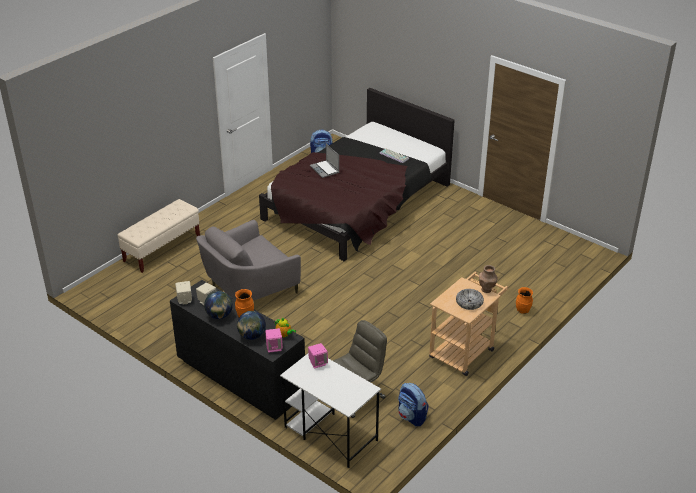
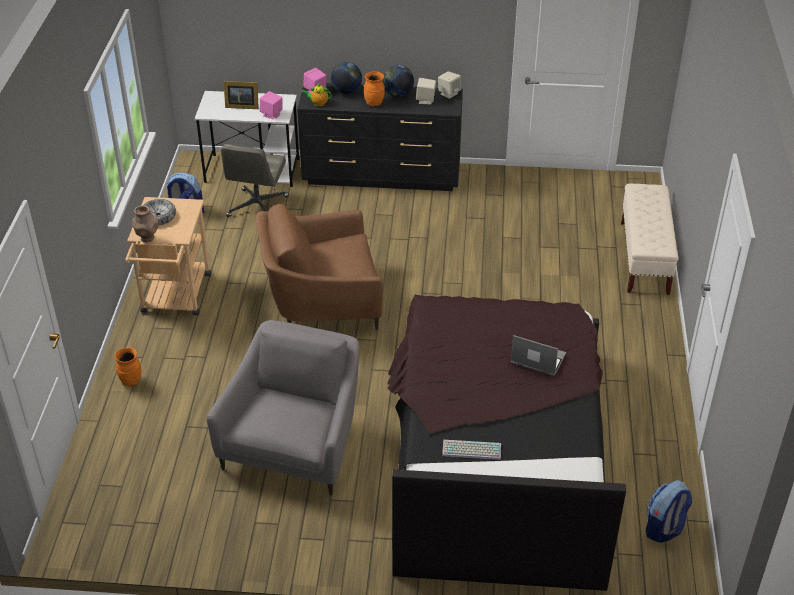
camera: 145 degrees right, 5 degrees up
grey armchair [196,220,301,301] -> grey armchair moved to [207,320,360,496]
none -> picture frame [224,81,259,109]
none -> brown armchair [256,204,383,330]

